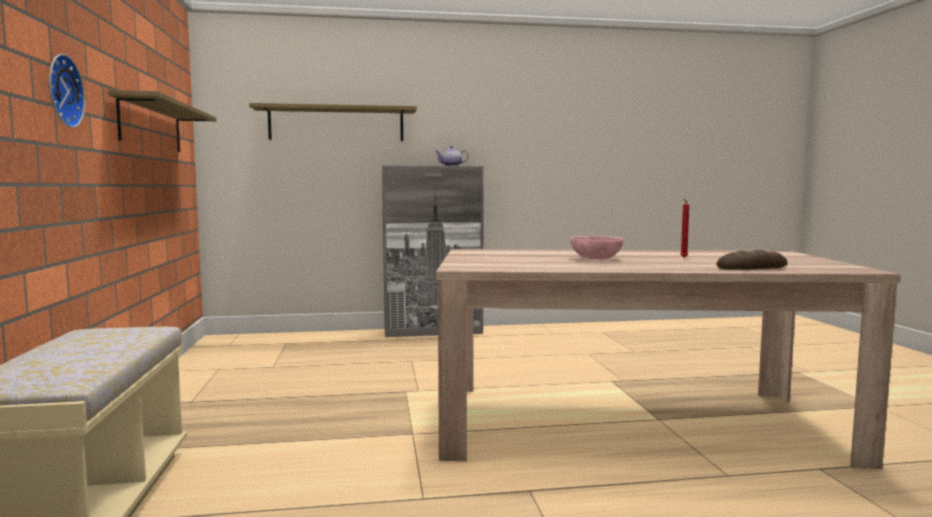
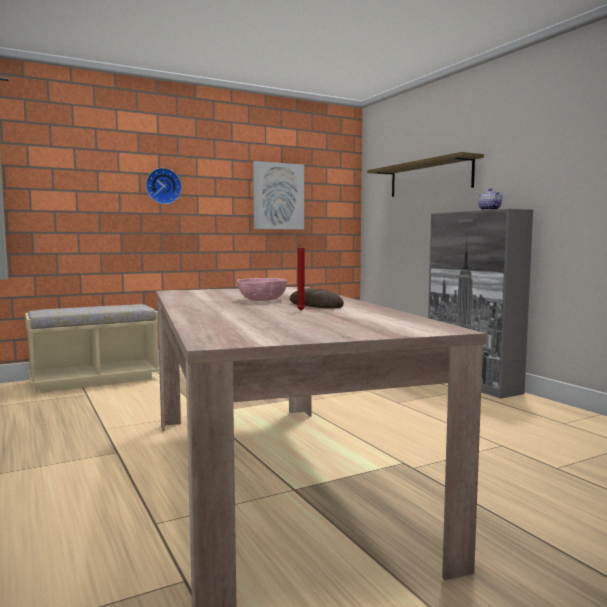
camera: 70 degrees right, 0 degrees up
shelf [108,90,216,152] -> picture [253,161,304,230]
bread [717,250,787,270] -> bread moved to [290,288,344,308]

